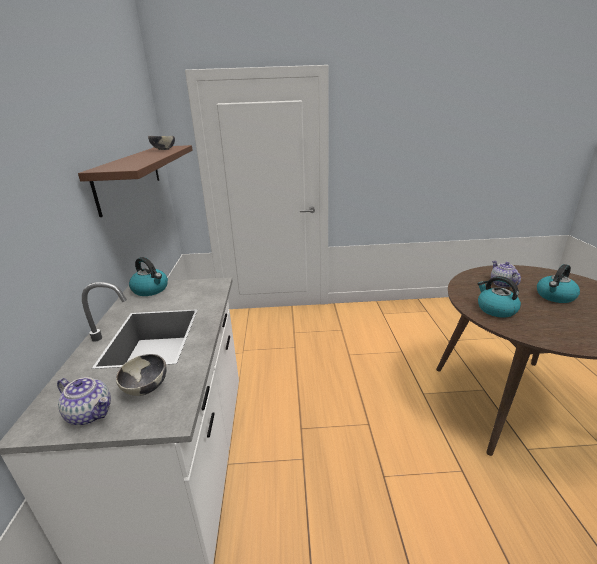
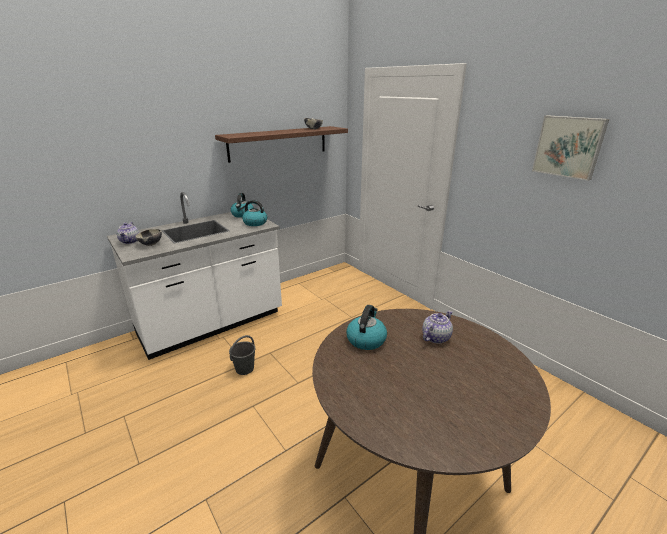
camera: 55 degrees right, 0 degrees up
kettle [537,264,580,303] -> kettle moved to [240,200,267,226]
none -> grey bucket [229,335,255,375]
none -> picture [532,115,609,181]

